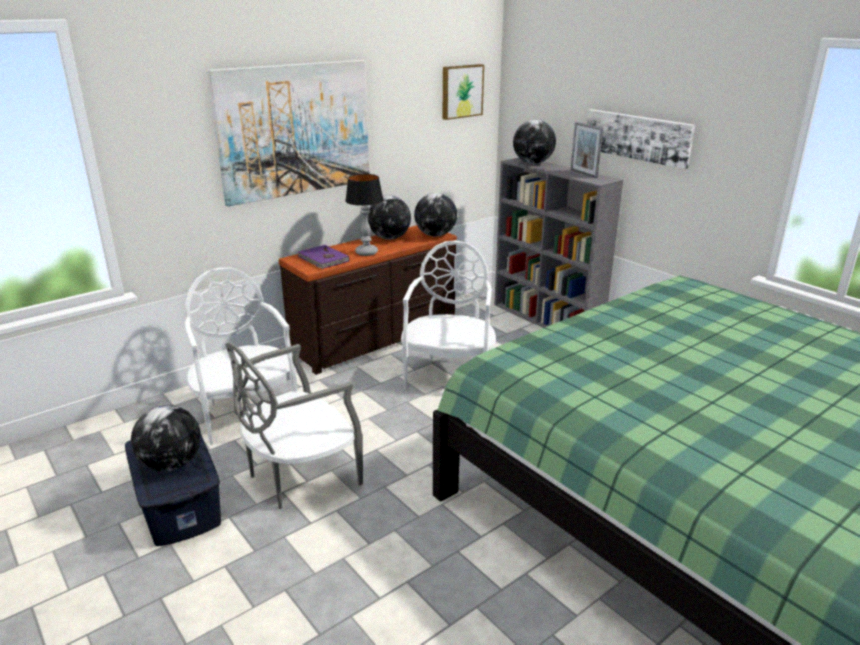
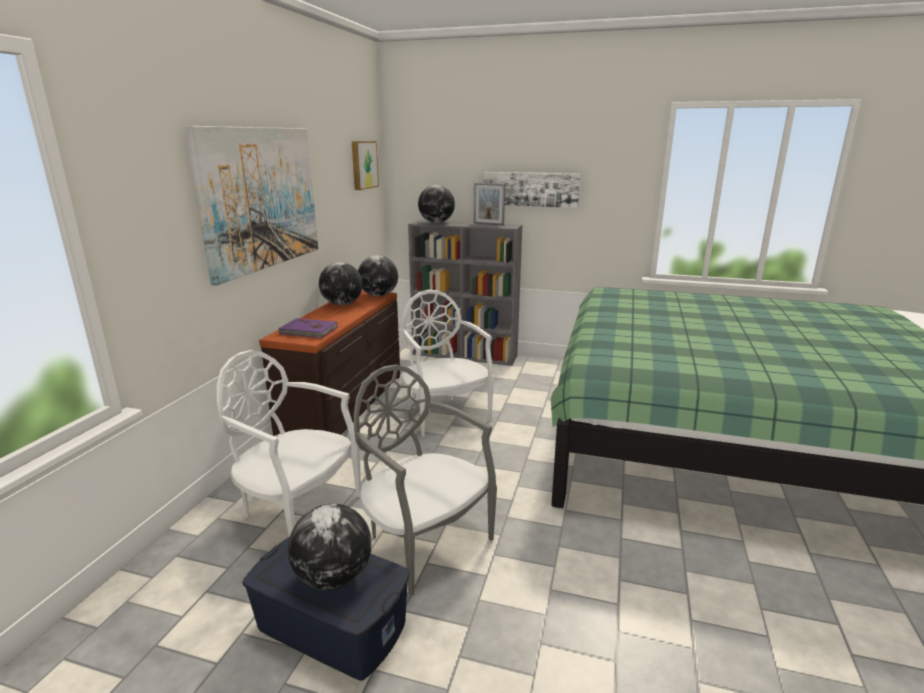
camera: 35 degrees left, 5 degrees down
grey chair [225,342,363,509] -> grey chair turned 120 degrees clockwise [354,364,497,596]
table lamp [345,174,383,256] -> none

